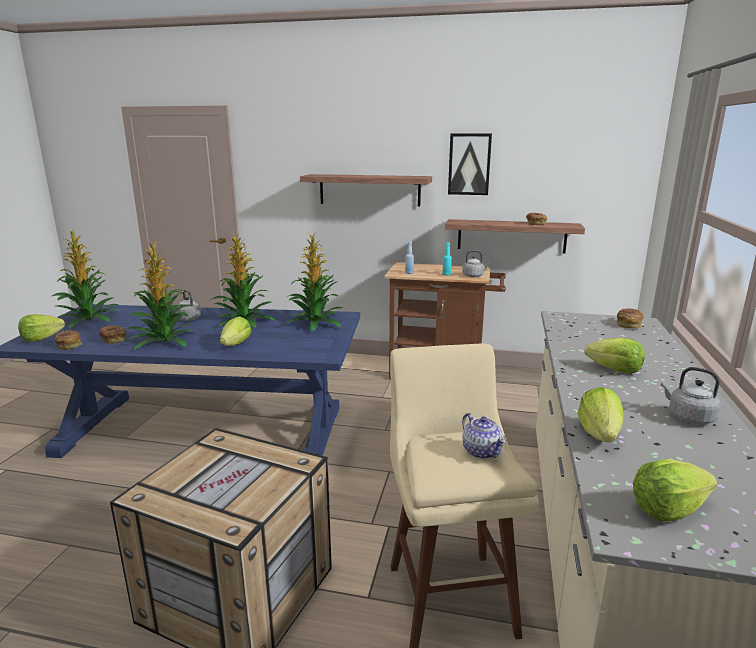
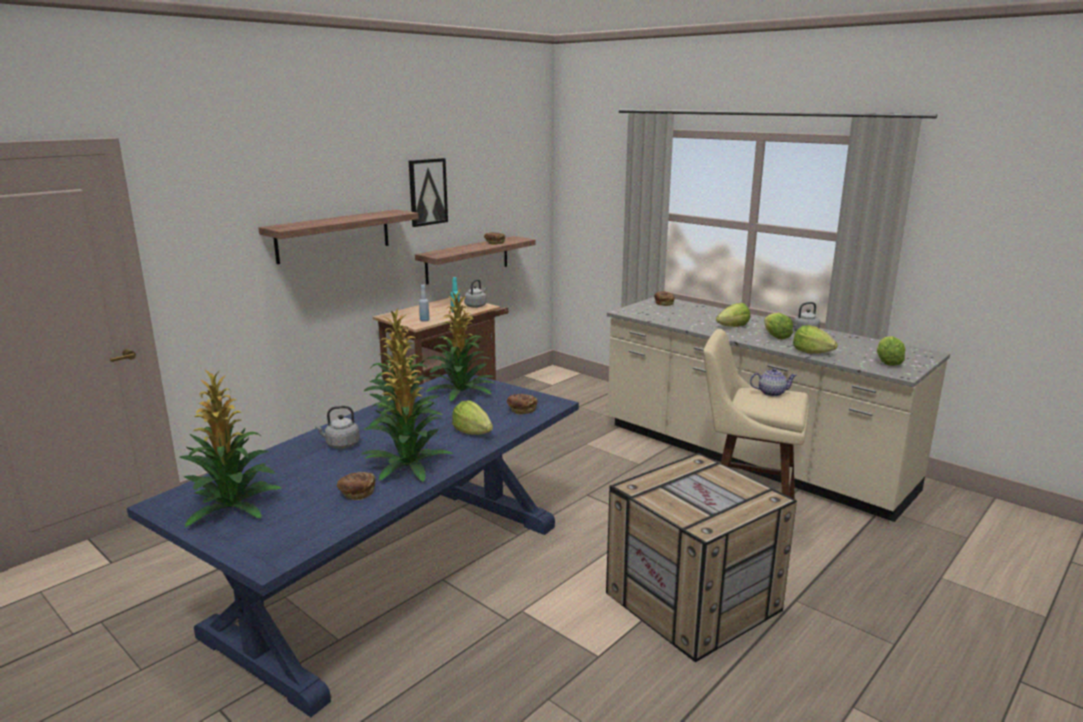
camera: 60 degrees left, 0 degrees up
lettuce [18,314,65,341] -> lettuce moved to [764,313,793,339]
bread [55,330,82,350] -> bread moved to [507,394,537,415]

